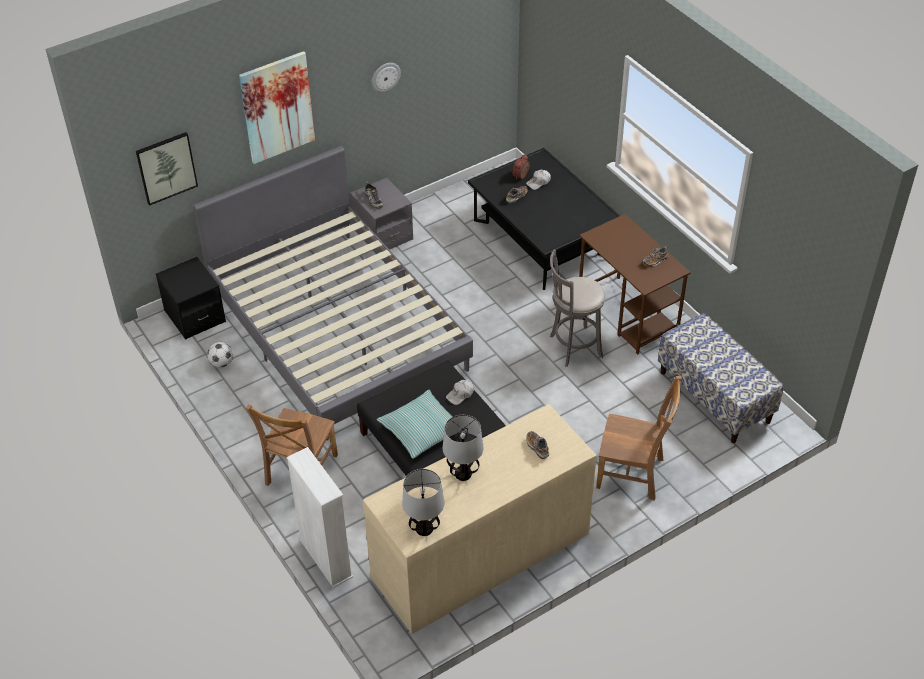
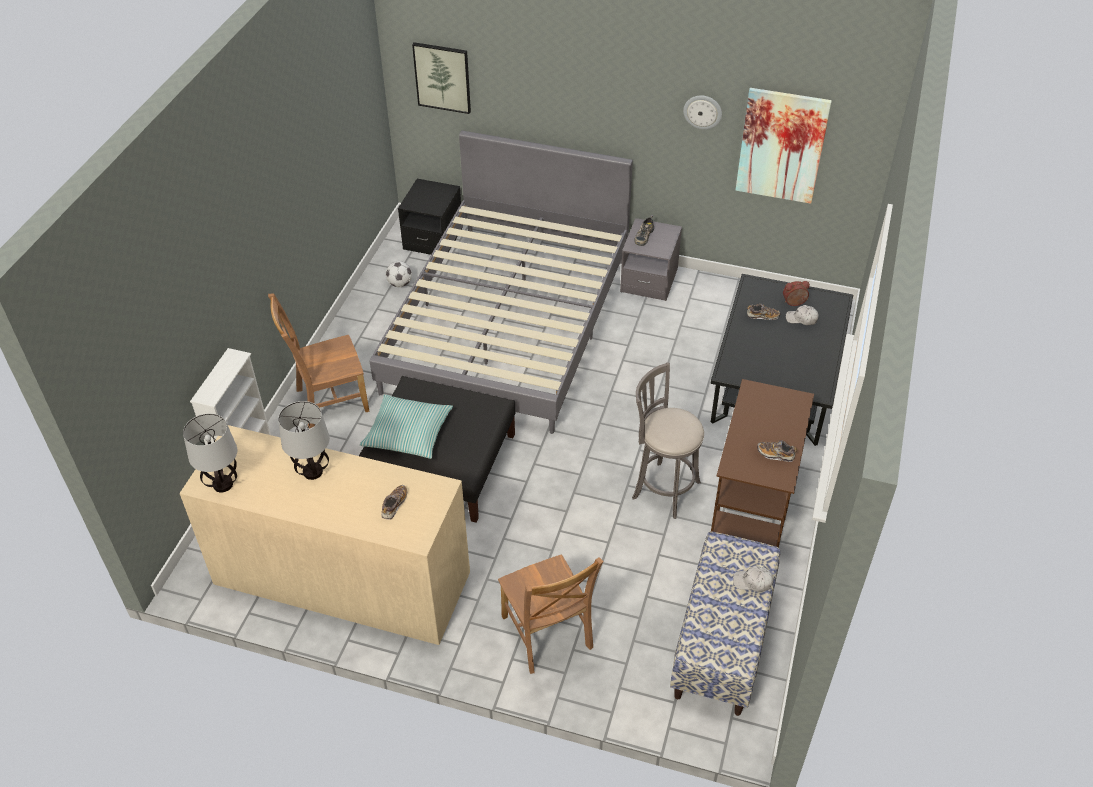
camera: 50 degrees right, 0 degrees up
picture [239,51,315,164] -> picture moved to [735,88,832,204]
white cap [446,380,474,405] -> white cap moved to [733,566,773,592]

